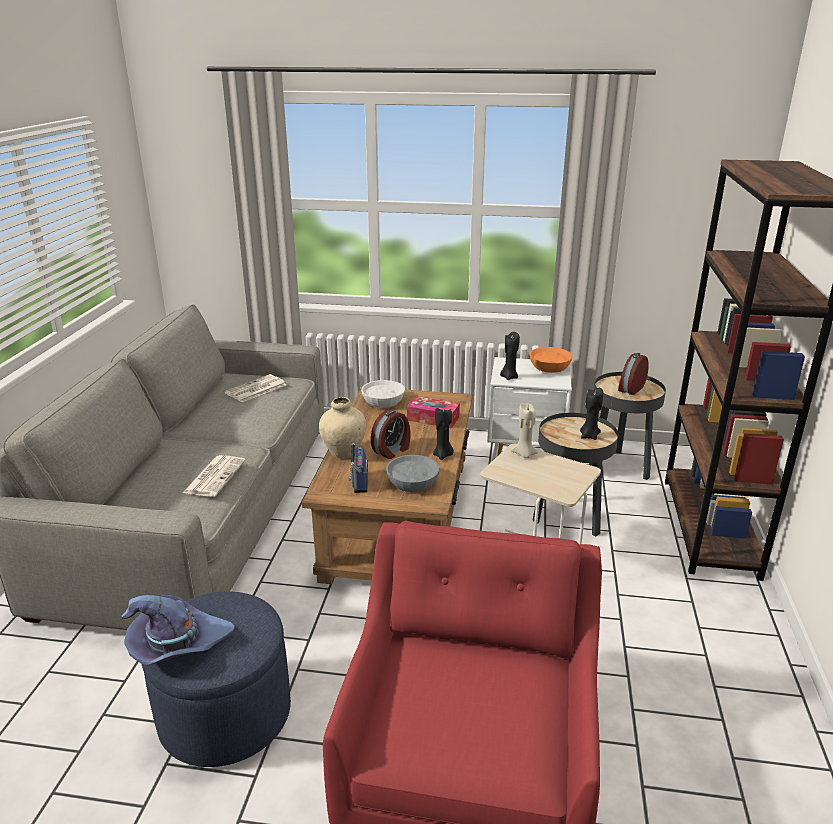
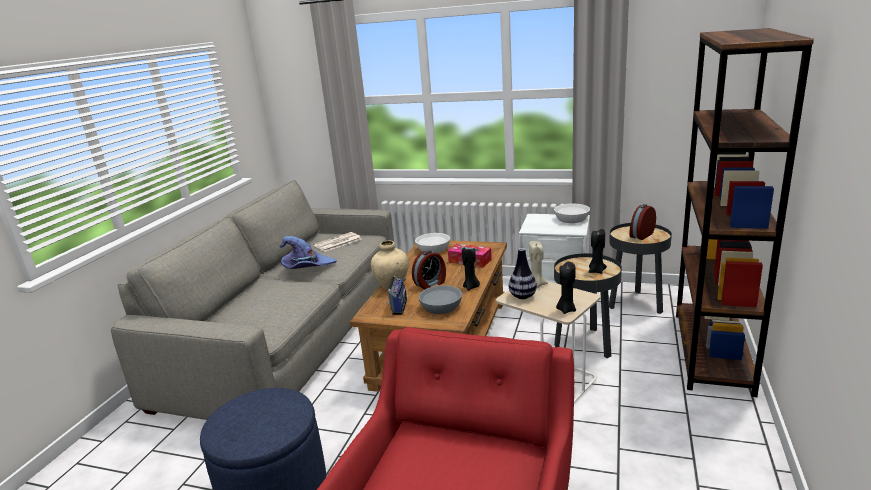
camera: 10 degrees right, 5 degrees down
purple hat [122,595,235,665] -> purple hat moved to [279,236,336,269]
newspaper [183,455,246,497] -> none
black candle [500,332,520,380] -> black candle moved to [556,262,576,314]
orange bowl [530,347,573,373] -> white bowl [554,204,590,223]
none -> vase [509,248,537,299]

